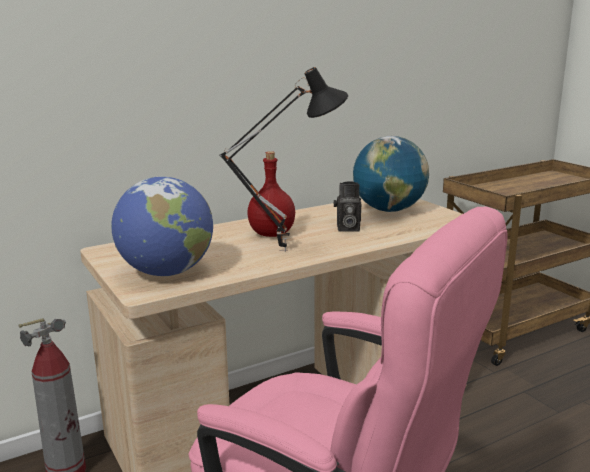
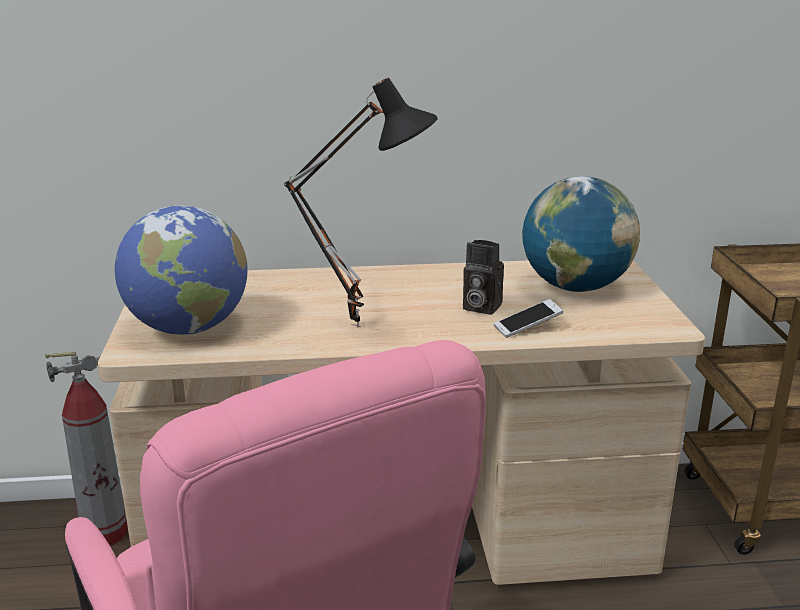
camera: 25 degrees right, 5 degrees up
red bottle [247,151,295,237] -> none
none -> phone [494,299,563,338]

